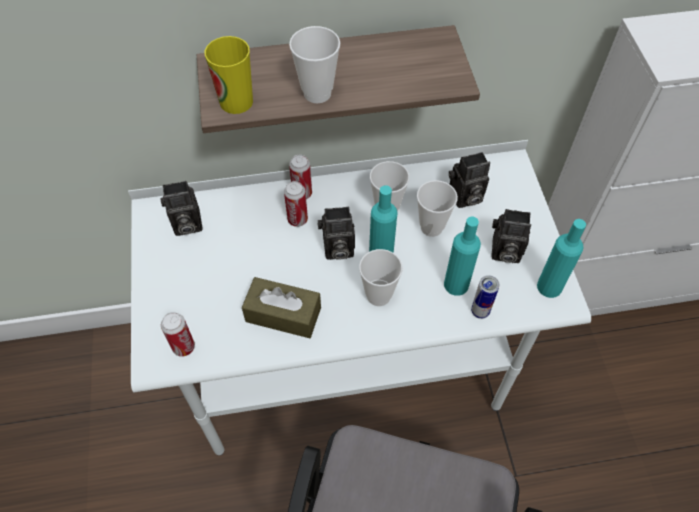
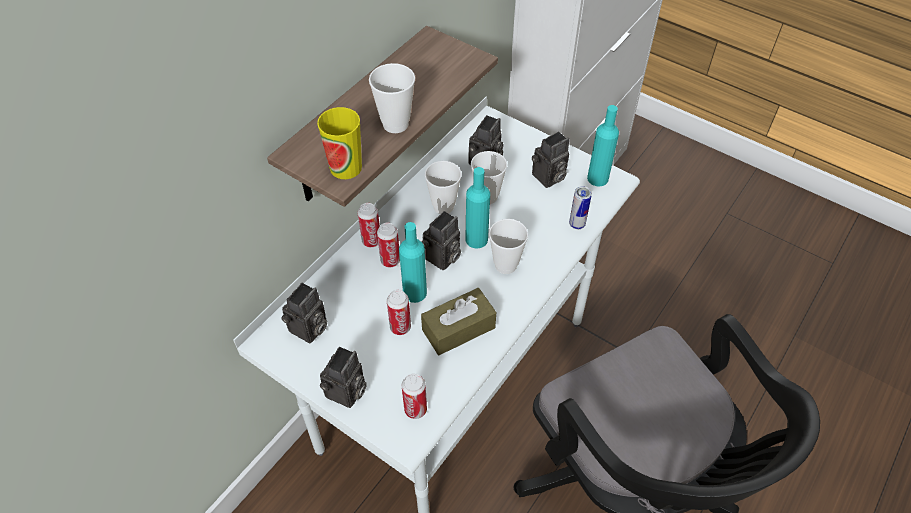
camera: 45 degrees left, 5 degrees down
turquoise bottle [444,217,481,296] -> turquoise bottle moved to [399,222,427,303]
none -> camera [320,347,367,408]
none -> can [387,290,411,335]

